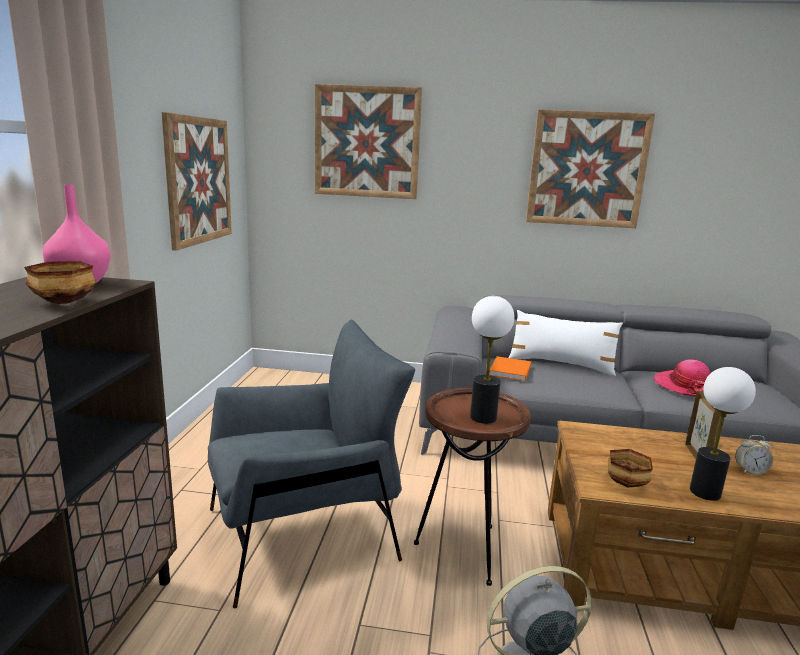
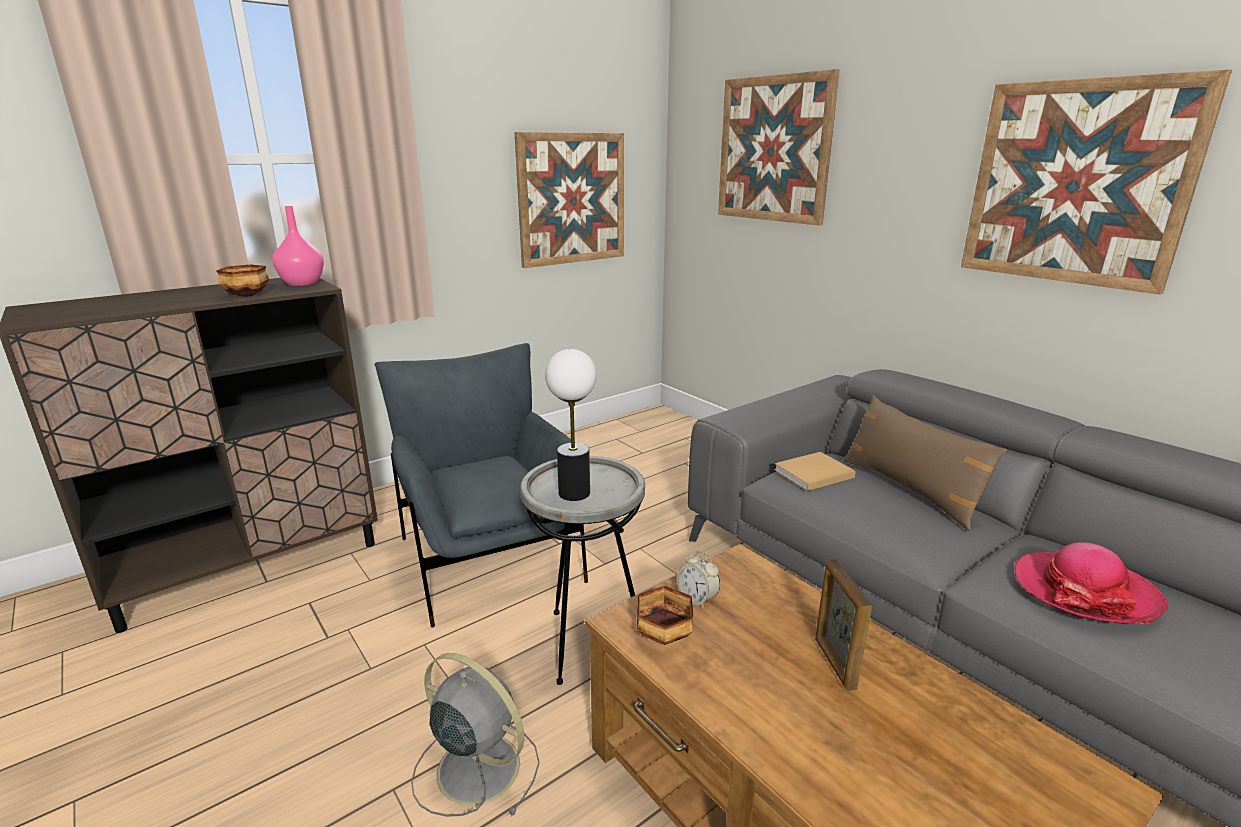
camera: 45 degrees right, 5 degrees up
grey armchair [208,319,415,608] -> grey armchair turned 135 degrees counterclockwise [375,343,588,627]
brown side table [414,388,531,586] -> grey side table [520,456,645,685]
orange book [489,356,531,381] -> beige book [774,452,856,491]
white pillow [508,310,623,376] -> brown pillow [843,395,1007,531]
picture frame [685,391,720,459] -> picture frame turned 120 degrees clockwise [815,559,872,691]
table lamp [690,367,756,501] -> none
alarm clock [735,435,773,475] -> alarm clock moved to [677,551,720,609]

